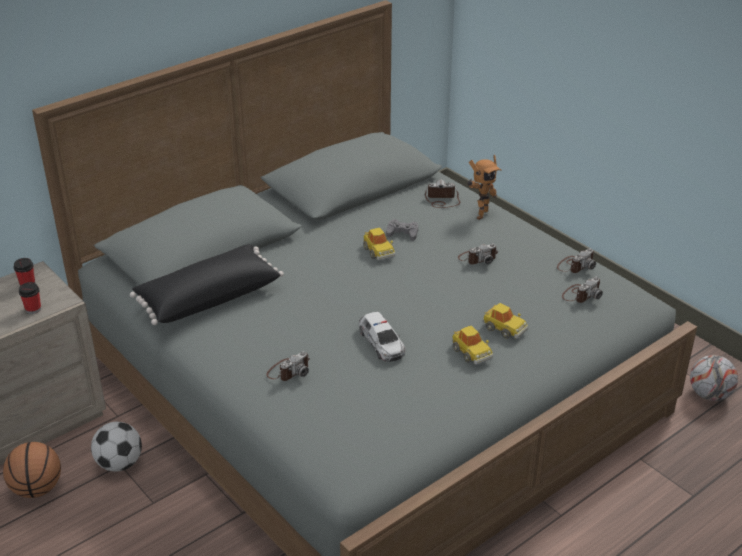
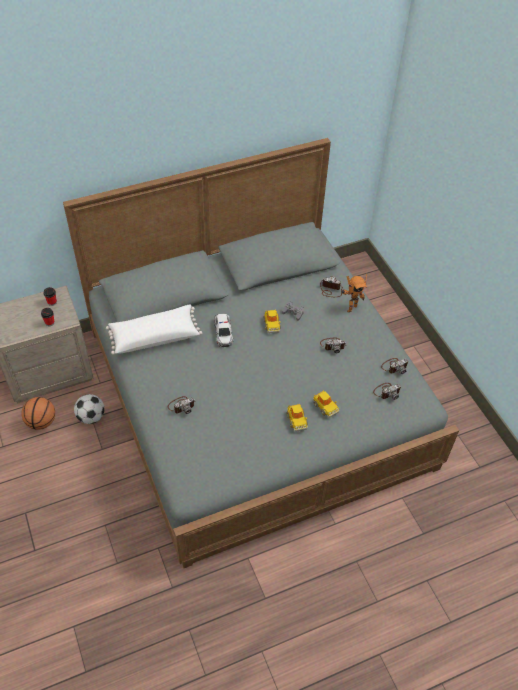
camera: 15 degrees right, 15 degrees up
black pillow [130,244,284,325] -> white pillow [106,304,202,355]
toy car [359,311,405,362] -> toy car moved to [214,314,233,347]
football [690,355,738,401] -> none

